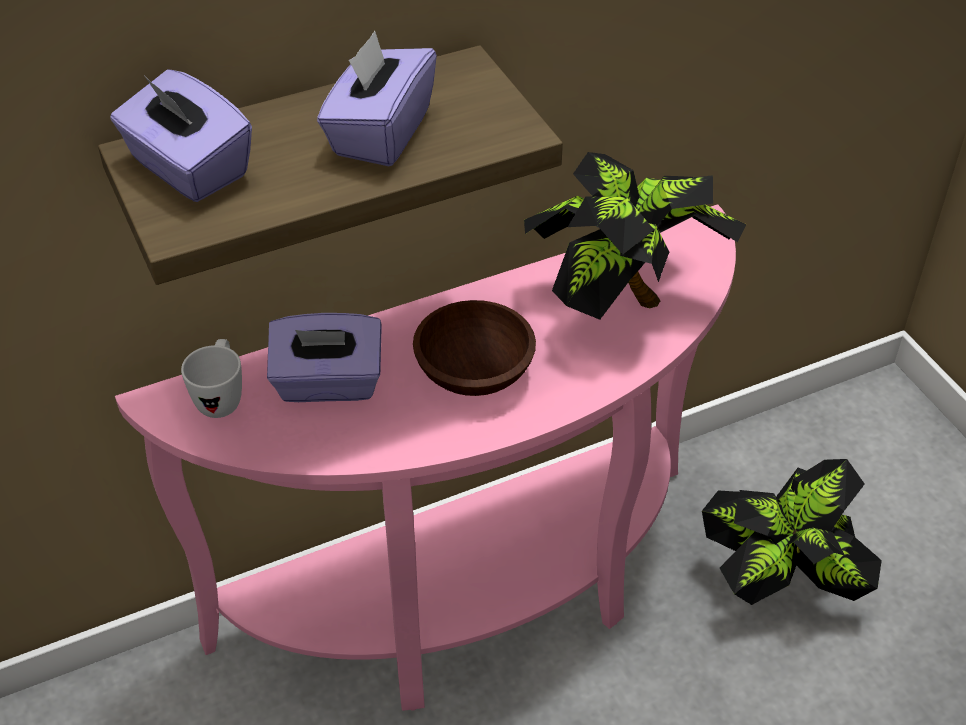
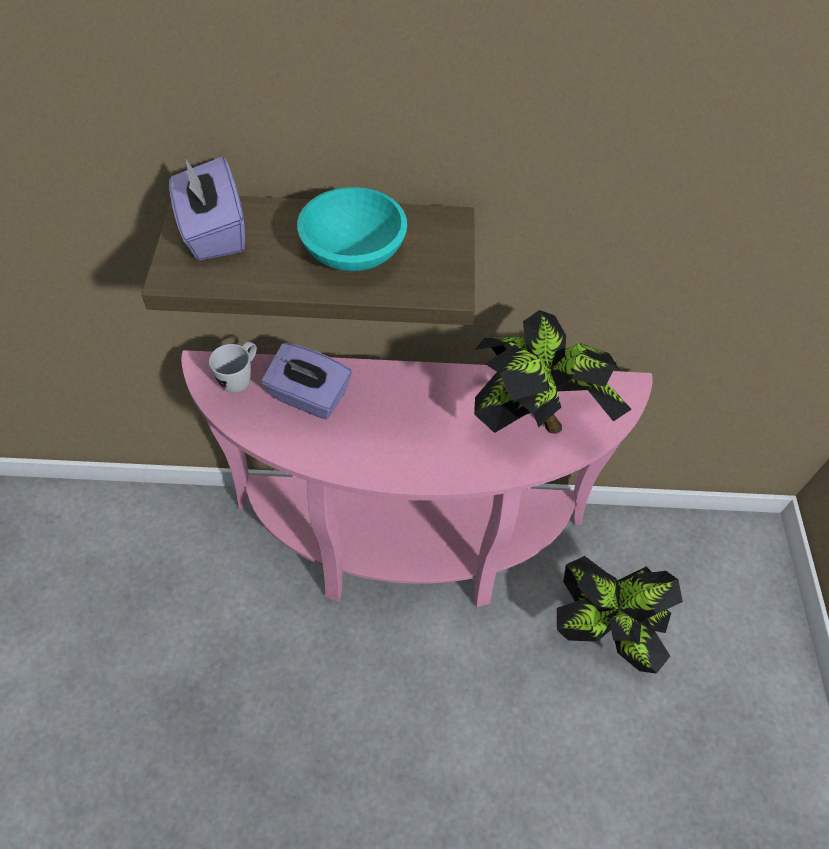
camera: 25 degrees right, 10 degrees up
purple tissue box [317,31,437,166] -> turquoise bowl [297,187,407,271]
brown bowl [413,300,536,396] -> none

